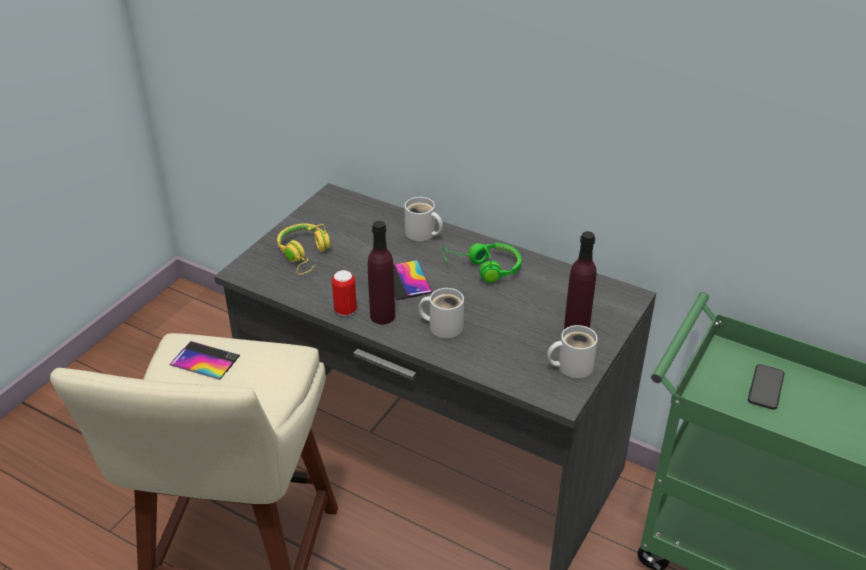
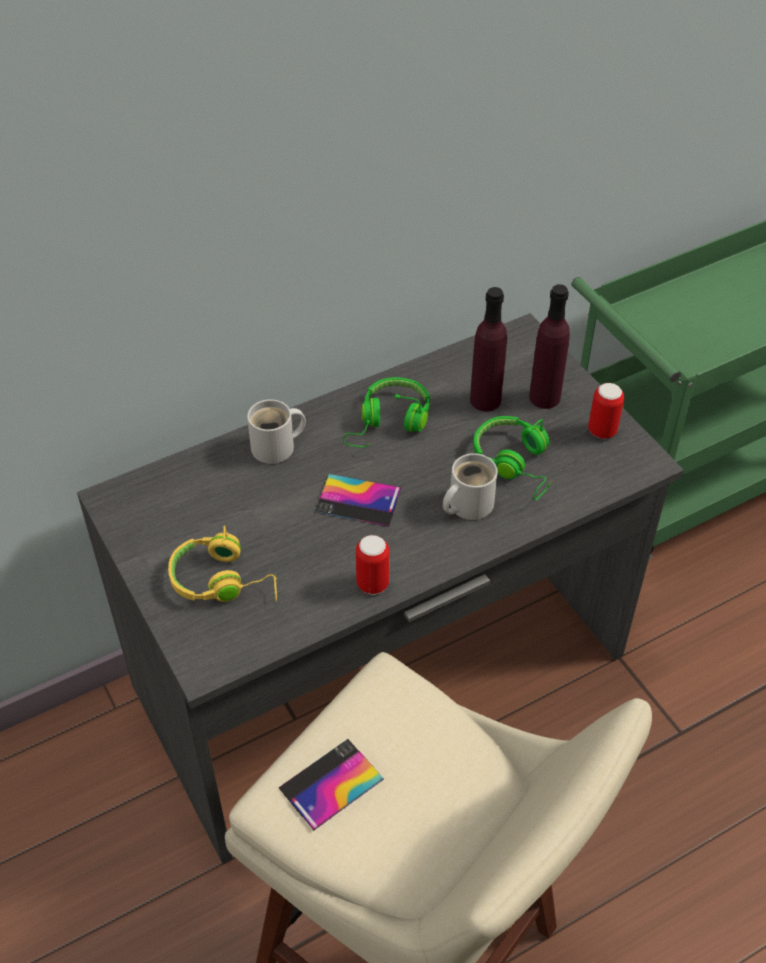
camera: 60 degrees left, 10 degrees up
purple bottle [368,221,395,324] -> purple bottle moved to [470,287,507,411]
white mug [547,325,598,378] -> can [588,383,624,439]
phone [748,364,785,409] -> none
none -> green headphones [473,416,552,500]

